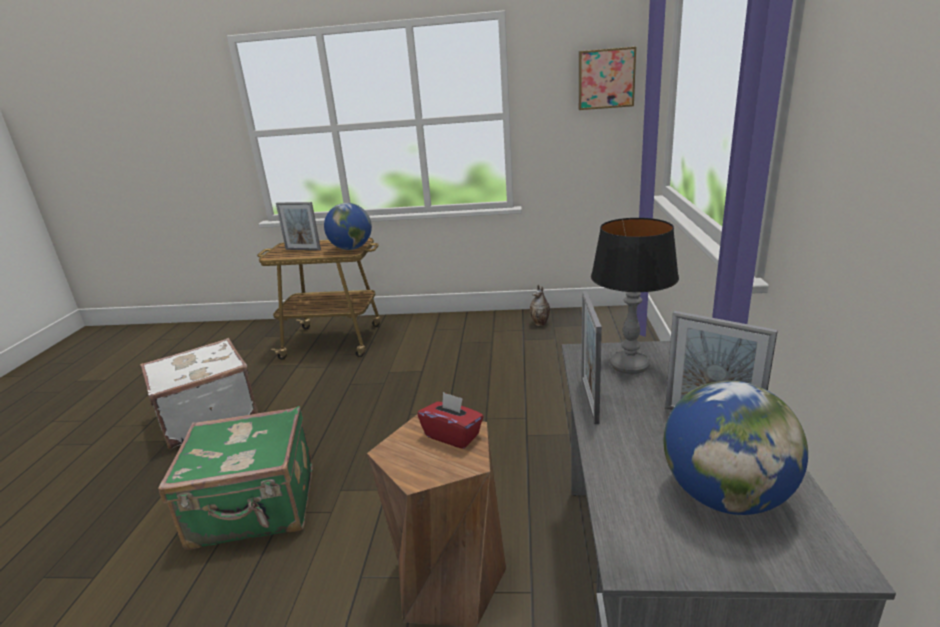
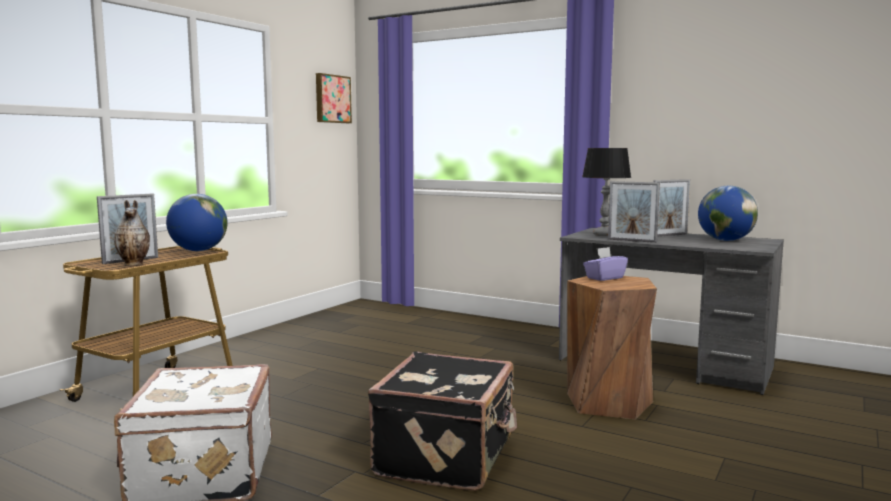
camera: 65 degrees left, 15 degrees down
green suitcase [158,406,313,550] -> black suitcase [368,352,517,491]
red tissue box [417,392,484,449] -> purple tissue box [583,247,628,281]
vase [530,285,550,326] -> vase moved to [114,200,150,265]

